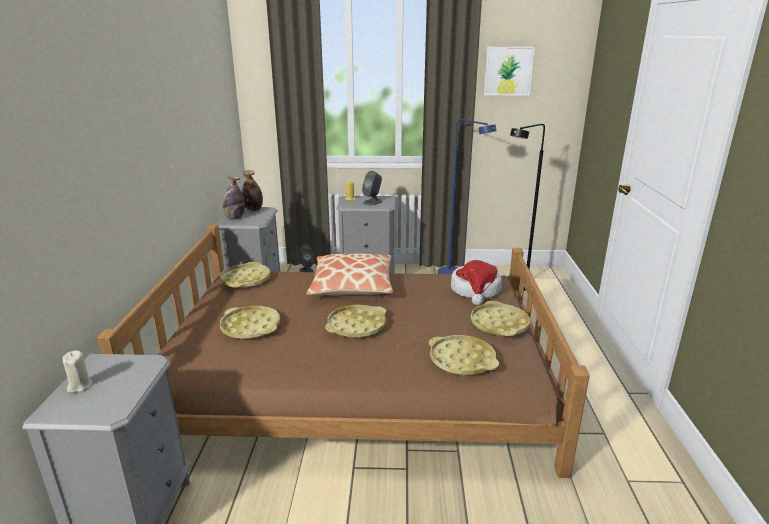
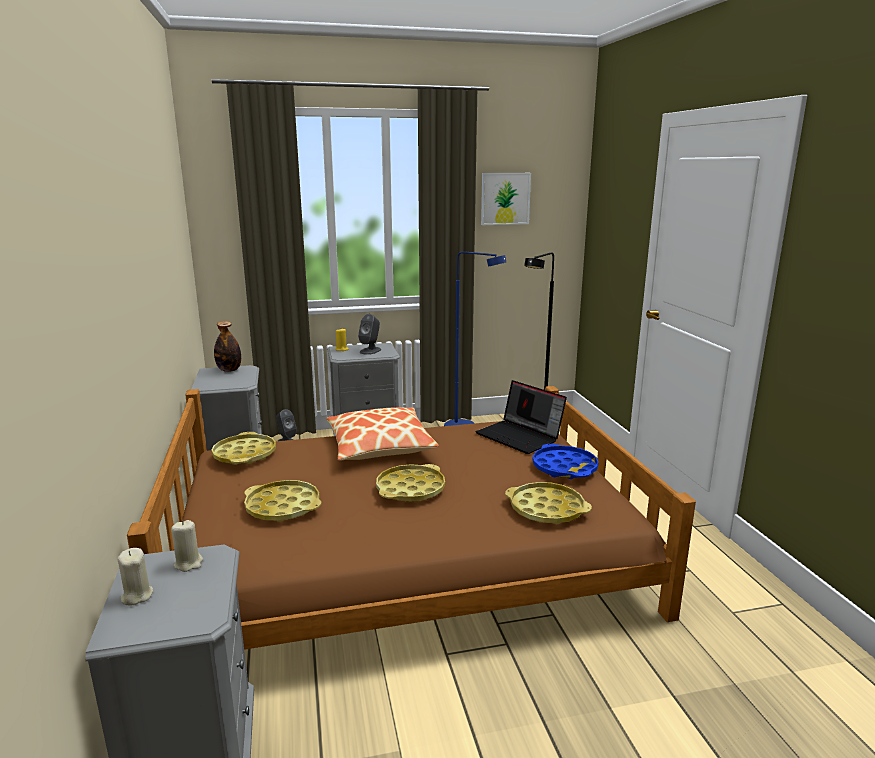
camera: 15 degrees left, 5 degrees down
bottle [223,176,245,219] -> none
hat [451,260,502,306] -> laptop [476,380,567,454]
yellow tray [471,301,530,336] -> blue tray [533,444,599,479]
none -> beige candle [171,520,203,572]

